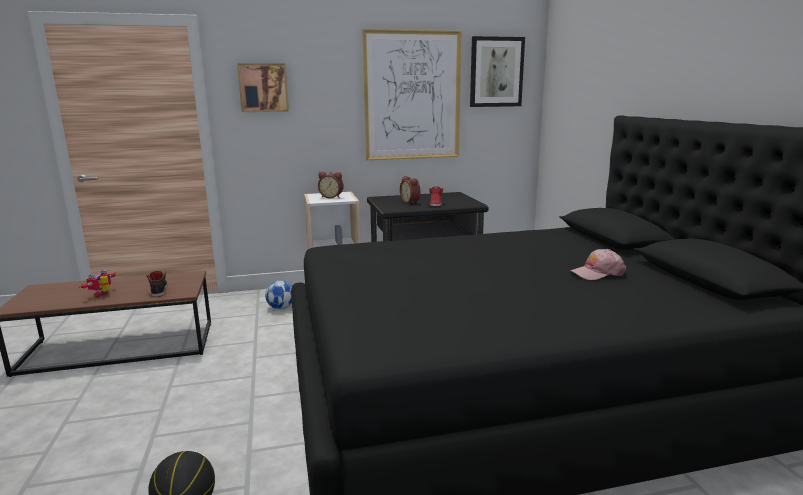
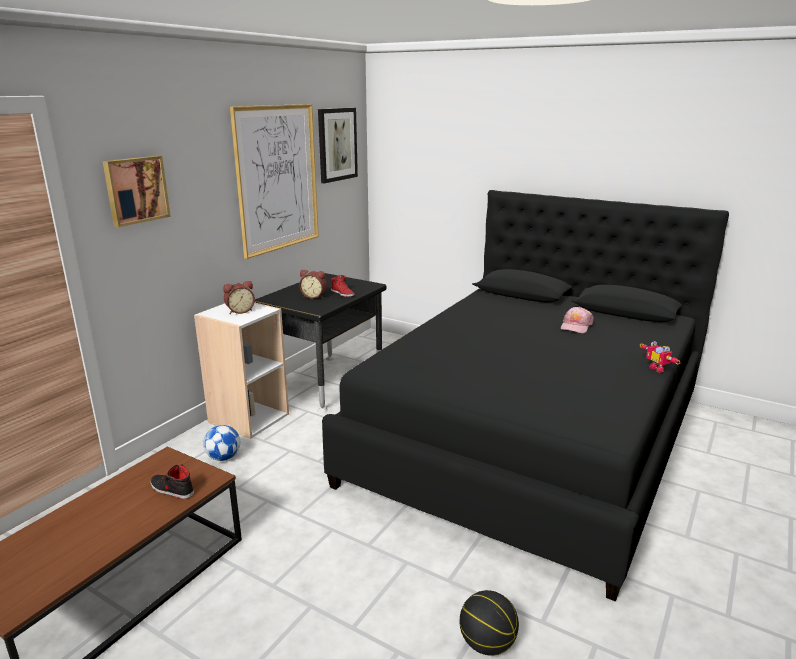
camera: 45 degrees left, 5 degrees up
toy robot [79,270,117,297] -> toy robot moved to [640,341,680,373]

